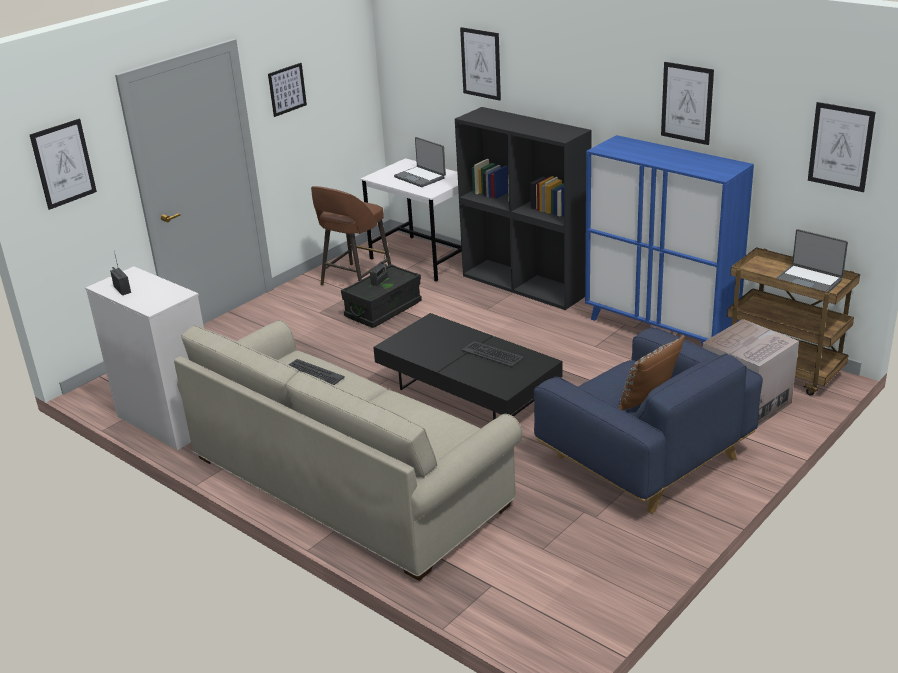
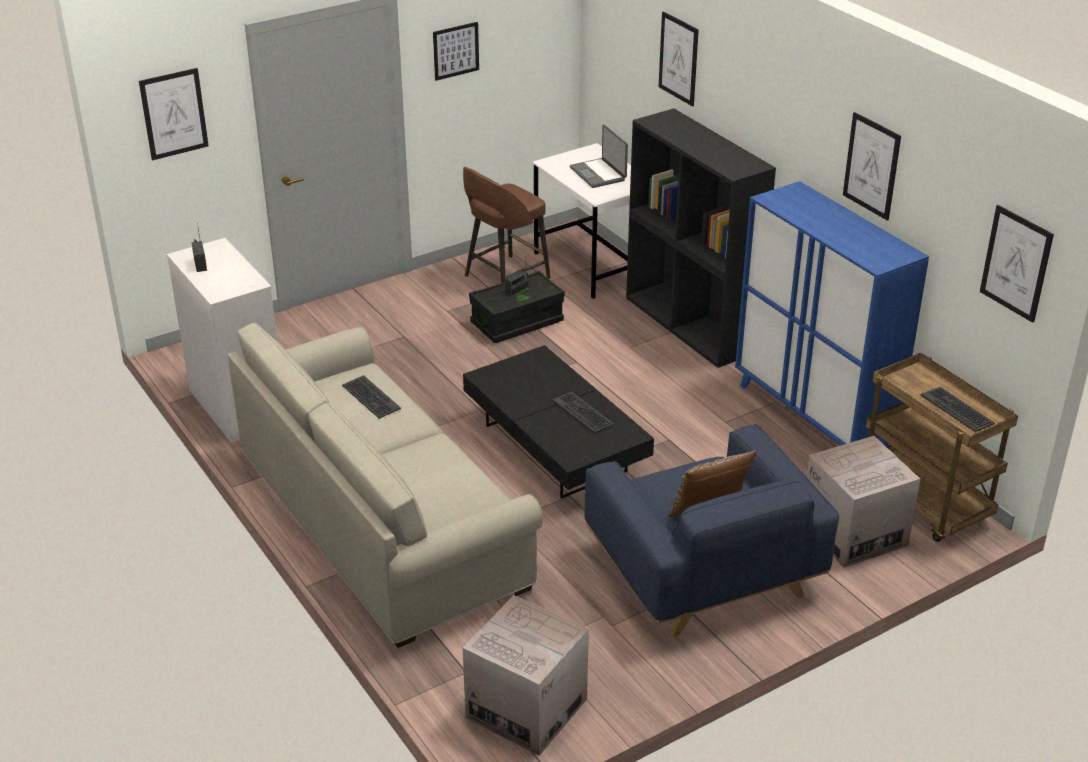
camera: 15 degrees right, 5 degrees up
laptop [776,229,848,292] -> keyboard [921,387,995,432]
none -> cardboard box [463,595,589,756]

